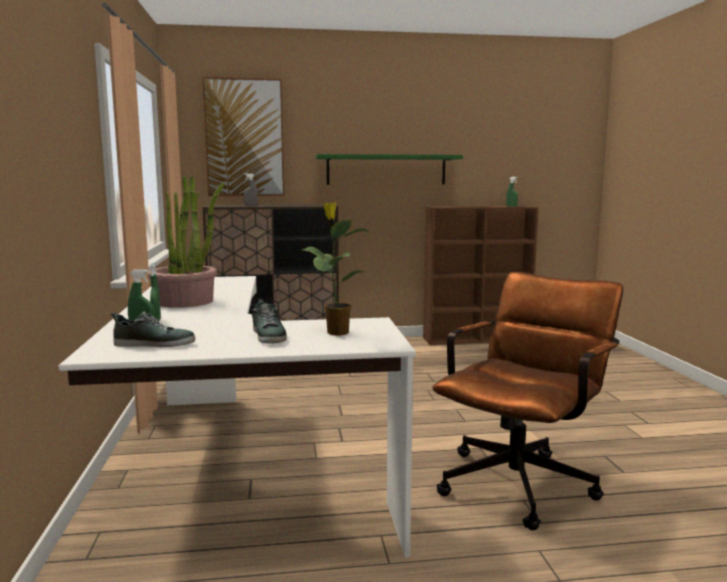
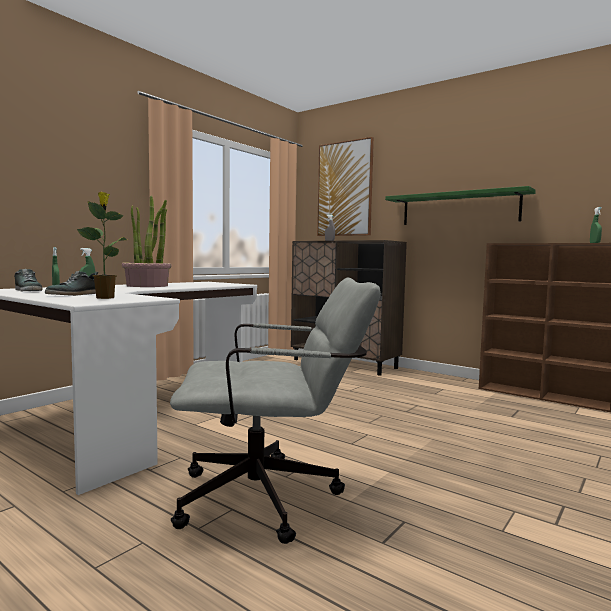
camera: 45 degrees right, 5 degrees down
brown office chair [432,272,624,530] -> grey office chair [170,277,381,544]

